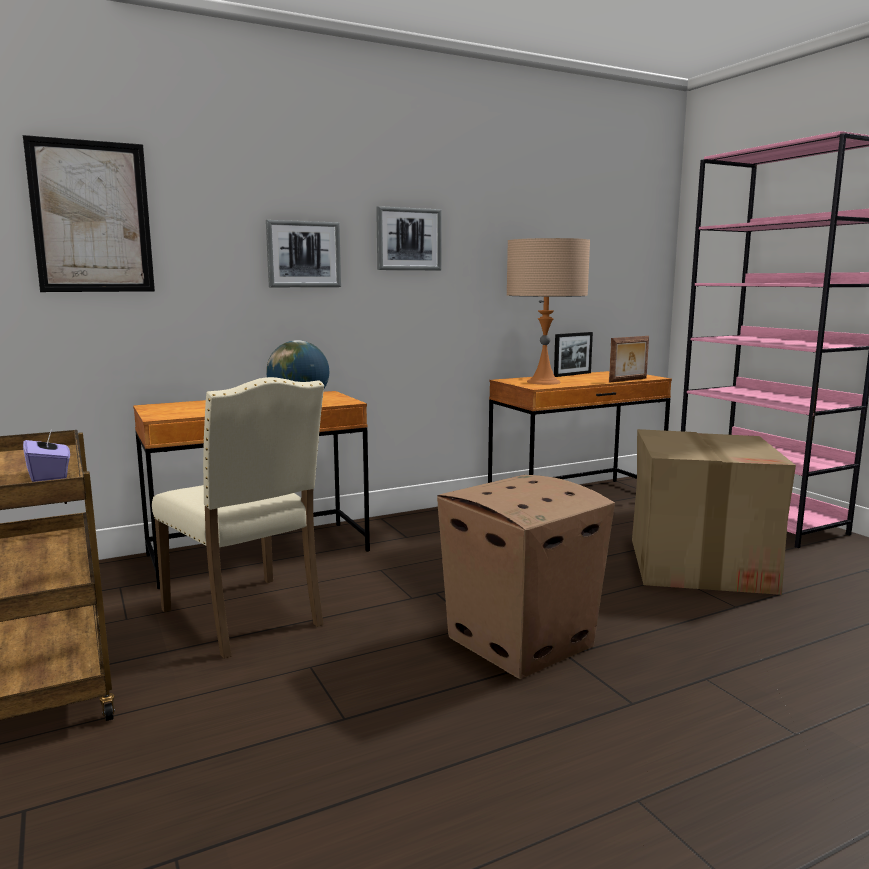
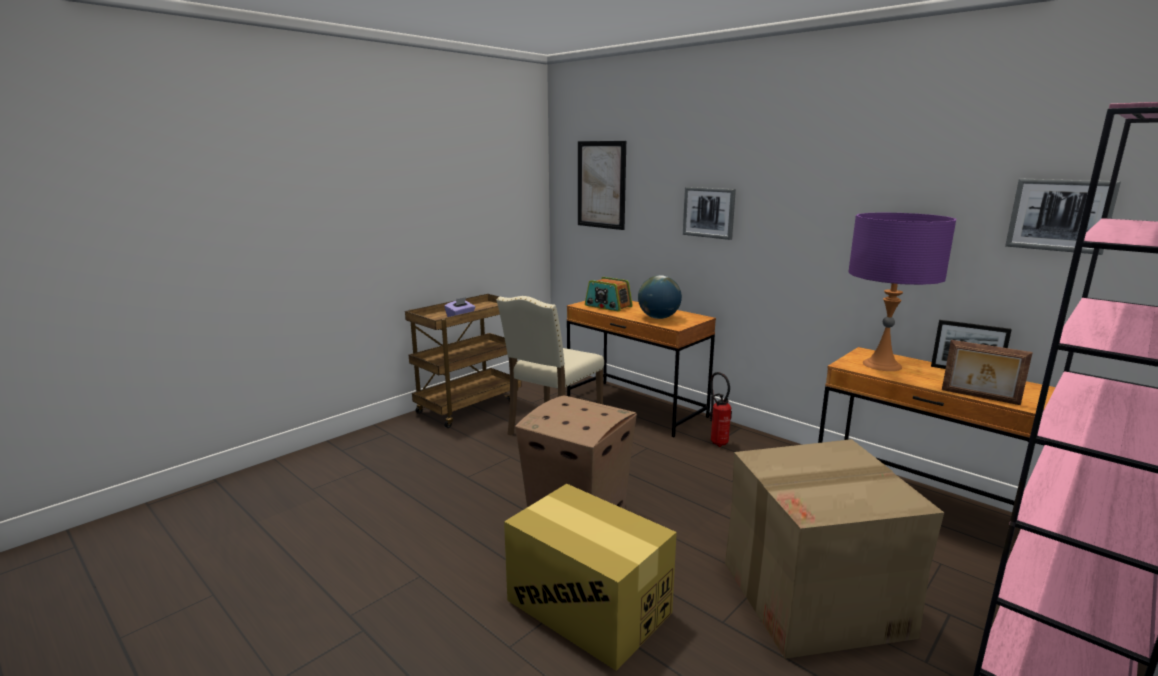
camera: 70 degrees right, 5 degrees up
picture [376,206,442,270] -> picture moved to [1005,179,1121,255]
beige table lamp [507,238,590,385] -> purple table lamp [848,213,956,371]
none -> cardboard box [504,484,677,671]
none -> radio [585,277,633,312]
none -> fire extinguisher [706,372,732,447]

